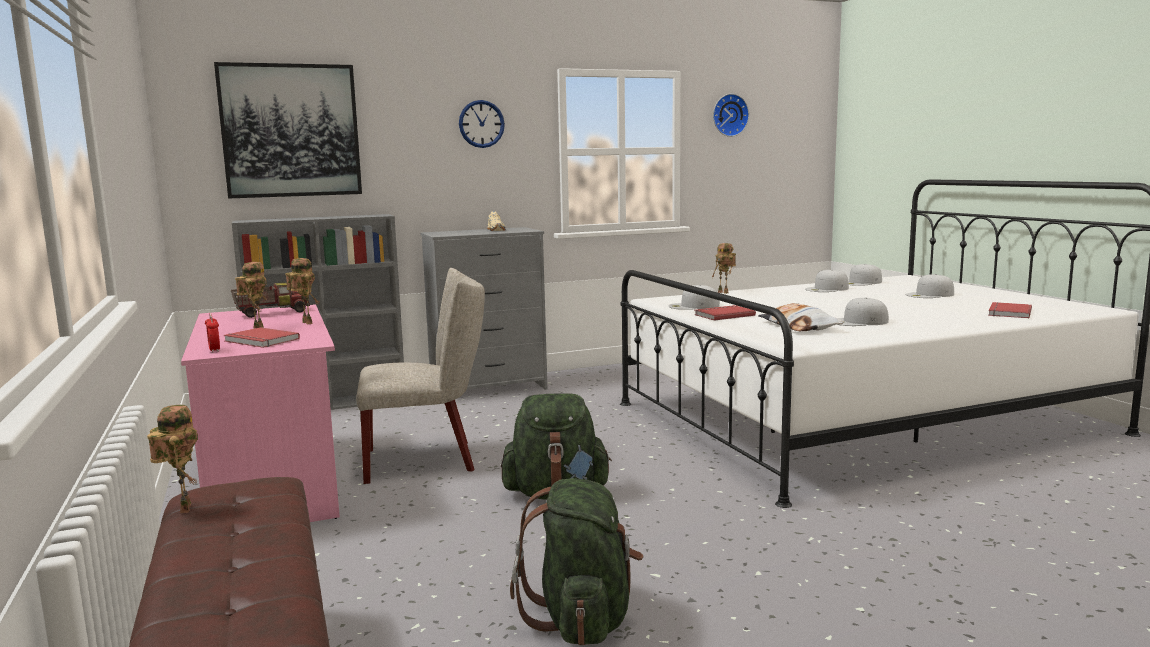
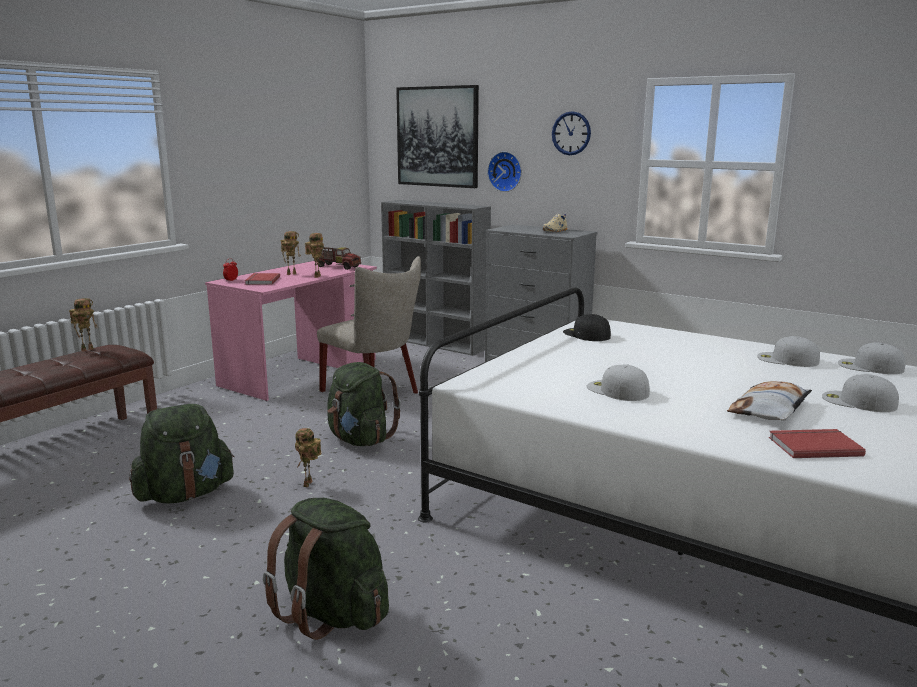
camera: 55 degrees right, 5 degrees up
white cap [669,285,720,310] -> black cap [563,314,611,341]
red book [694,305,756,321] -> none
toy robot [712,243,736,294] -> toy robot moved to [295,428,321,487]
wall clock [713,94,749,137] -> wall clock moved to [487,151,522,192]
pillow [758,303,844,331] -> pillow moved to [727,381,812,420]
none -> green backpack [263,498,389,640]

